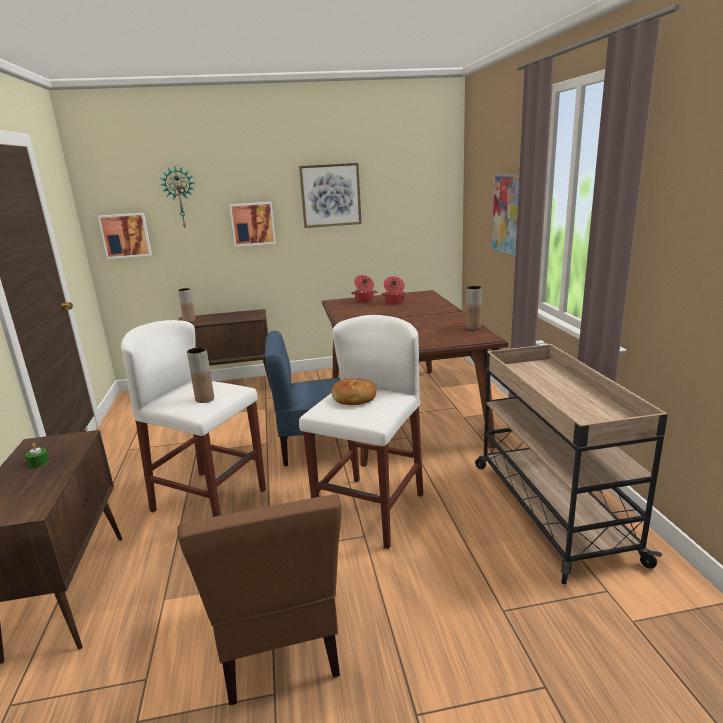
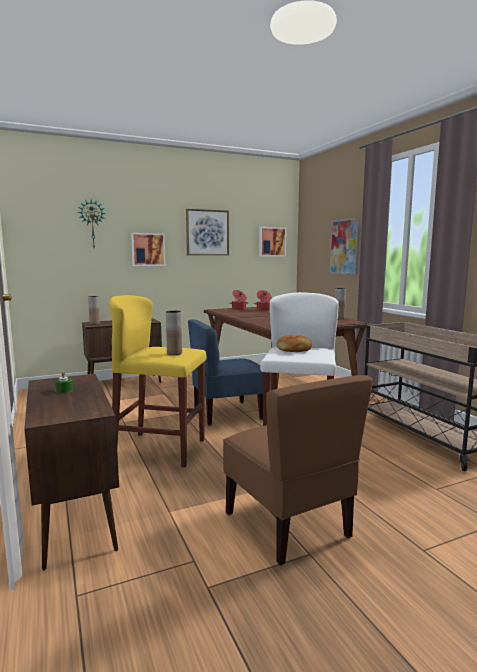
camera: 15 degrees left, 10 degrees down
picture [98,213,152,259] -> picture moved to [259,227,287,256]
white stool [121,320,266,517] -> yellow stool [109,295,207,467]

